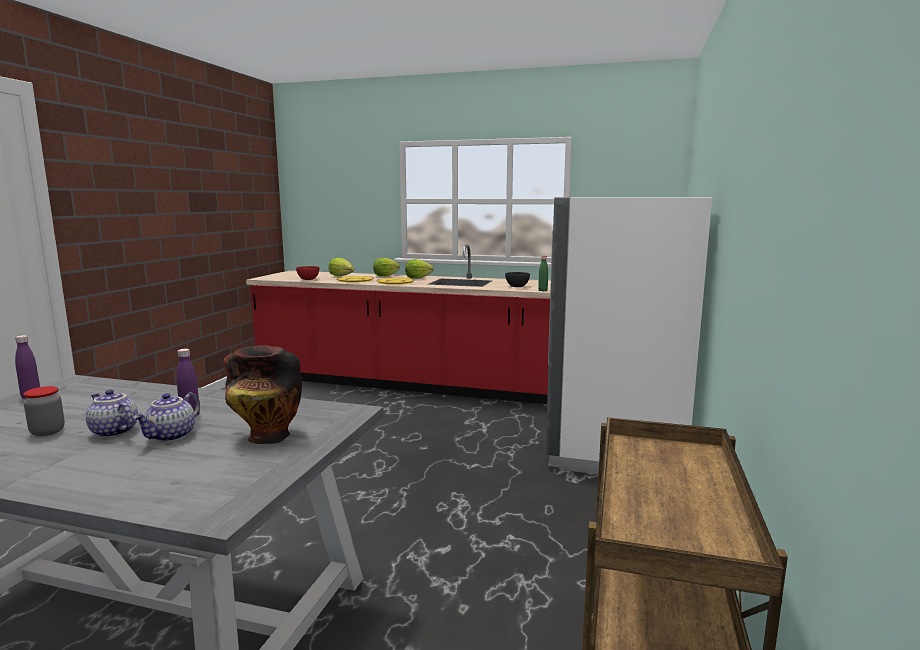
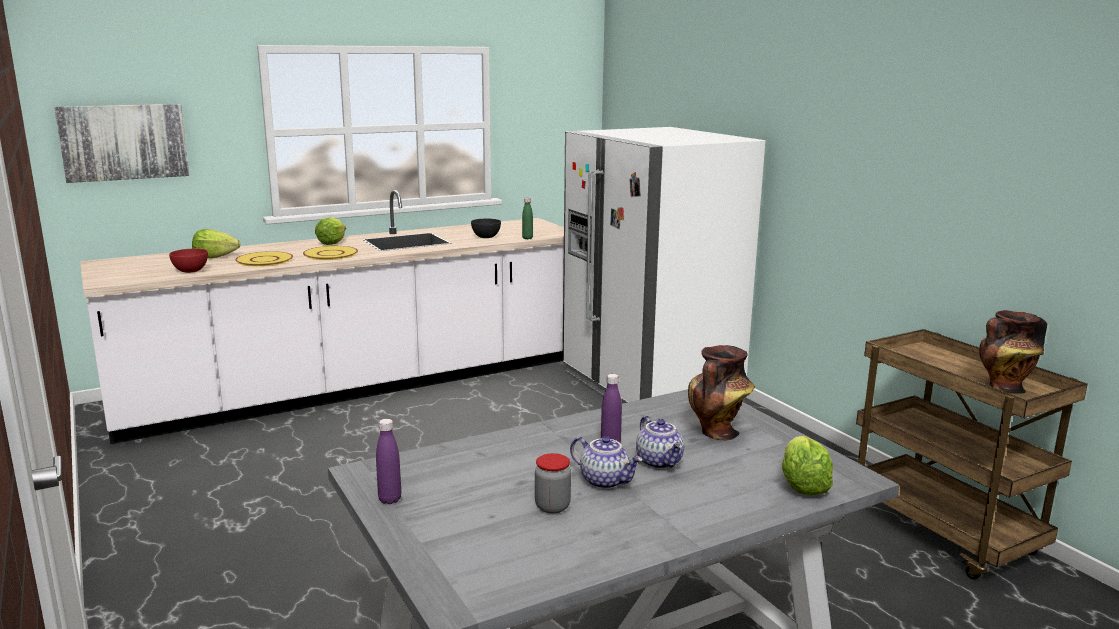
camera: 45 degrees left, 5 degrees up
teapot [86,389,138,438] -> teapot turned 135 degrees counterclockwise [570,436,643,489]
red counter [246,244,551,404] -> white counter [80,190,564,444]
lettuce [373,258,400,276] -> lettuce moved to [782,436,833,496]
none -> picture [54,104,190,183]
none -> vase [979,310,1047,394]

